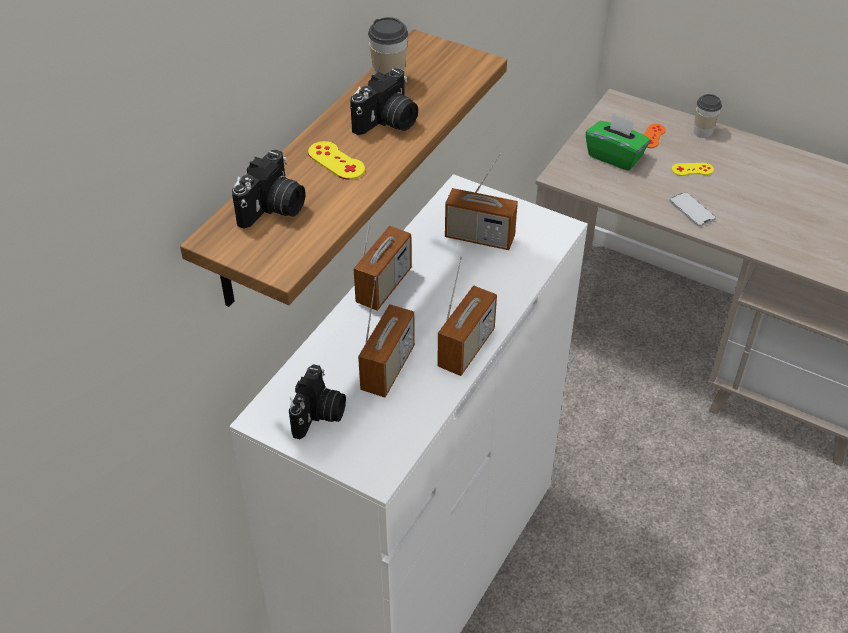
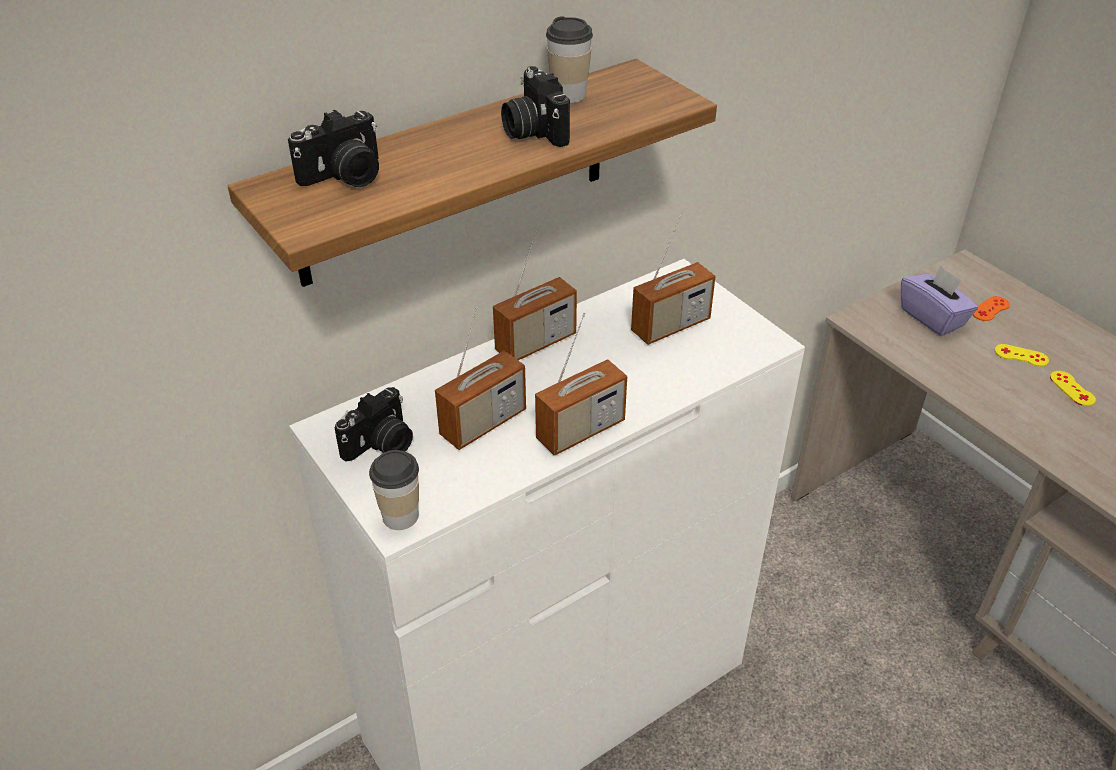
camera: 25 degrees right, 5 degrees down
yellow game controller [308,141,365,180] -> yellow game controller moved to [1050,371,1096,406]
camera [350,68,418,135] -> camera turned 90 degrees clockwise [501,66,570,147]
radio [445,153,518,250] -> radio turned 75 degrees counterclockwise [631,215,716,345]
green tissue box [585,113,651,171] -> purple tissue box [901,265,978,336]
phone [669,192,716,227] -> none
cup [694,94,722,138] -> cup moved to [369,450,419,530]

